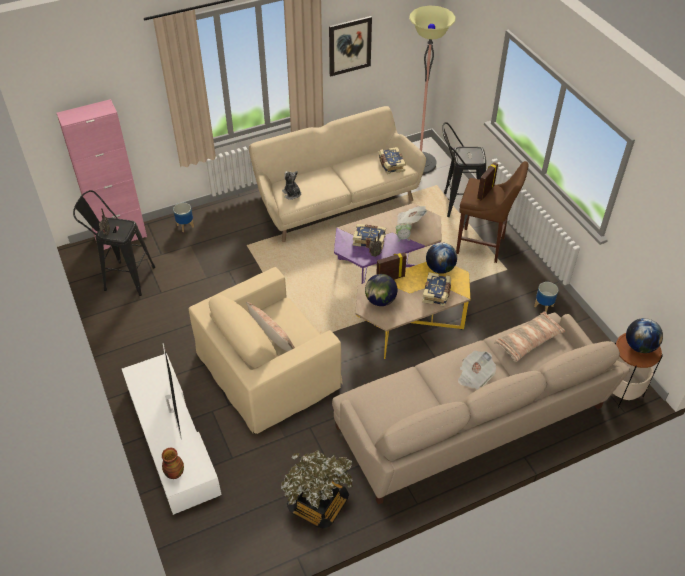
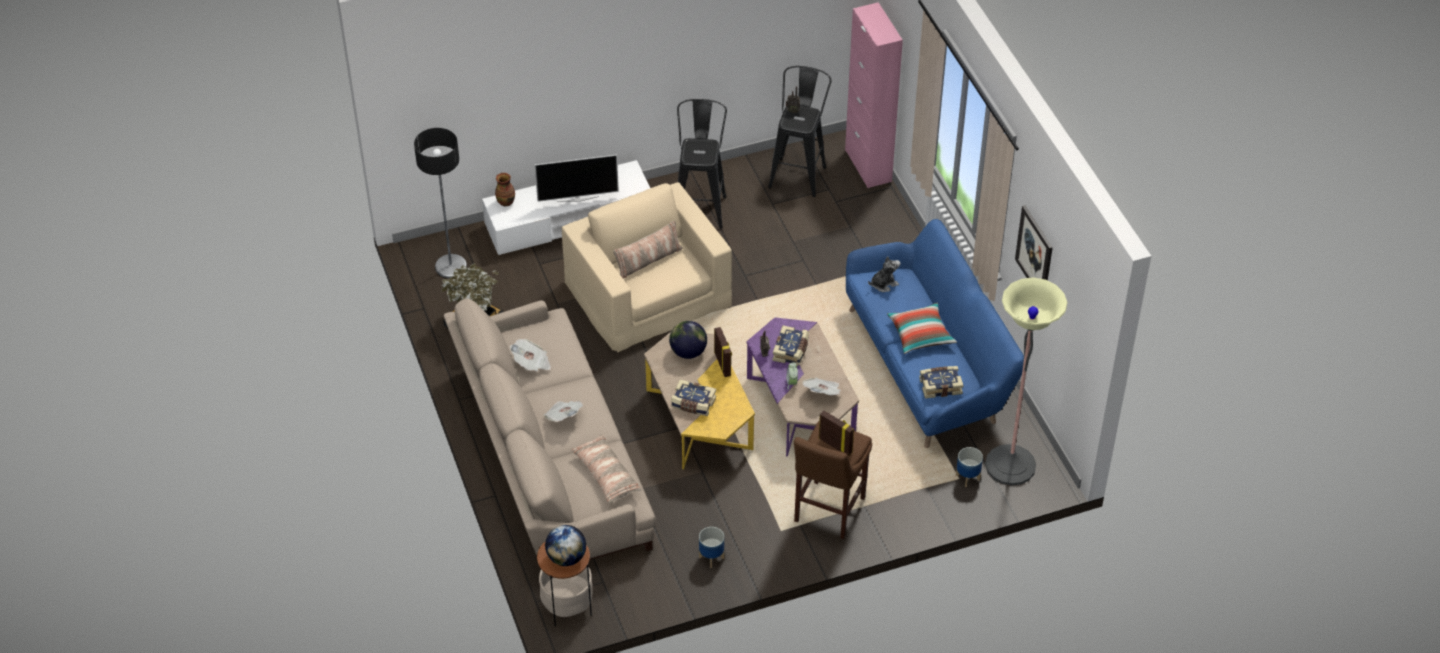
camera: 95 degrees right, 0 degrees up
planter [173,203,194,232] -> planter moved to [956,447,983,487]
beige sofa [249,106,426,242] -> blue sofa [846,219,1024,448]
globe [426,242,457,274] -> none
black stool [442,122,486,217] -> black stool moved to [677,99,727,229]
none -> floor lamp [414,128,467,278]
none -> newspaper [510,339,551,372]
none -> pillow [887,303,957,354]

